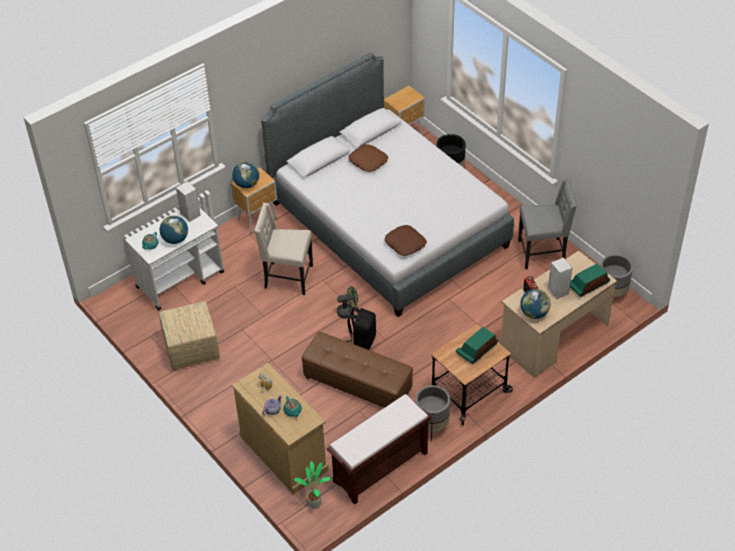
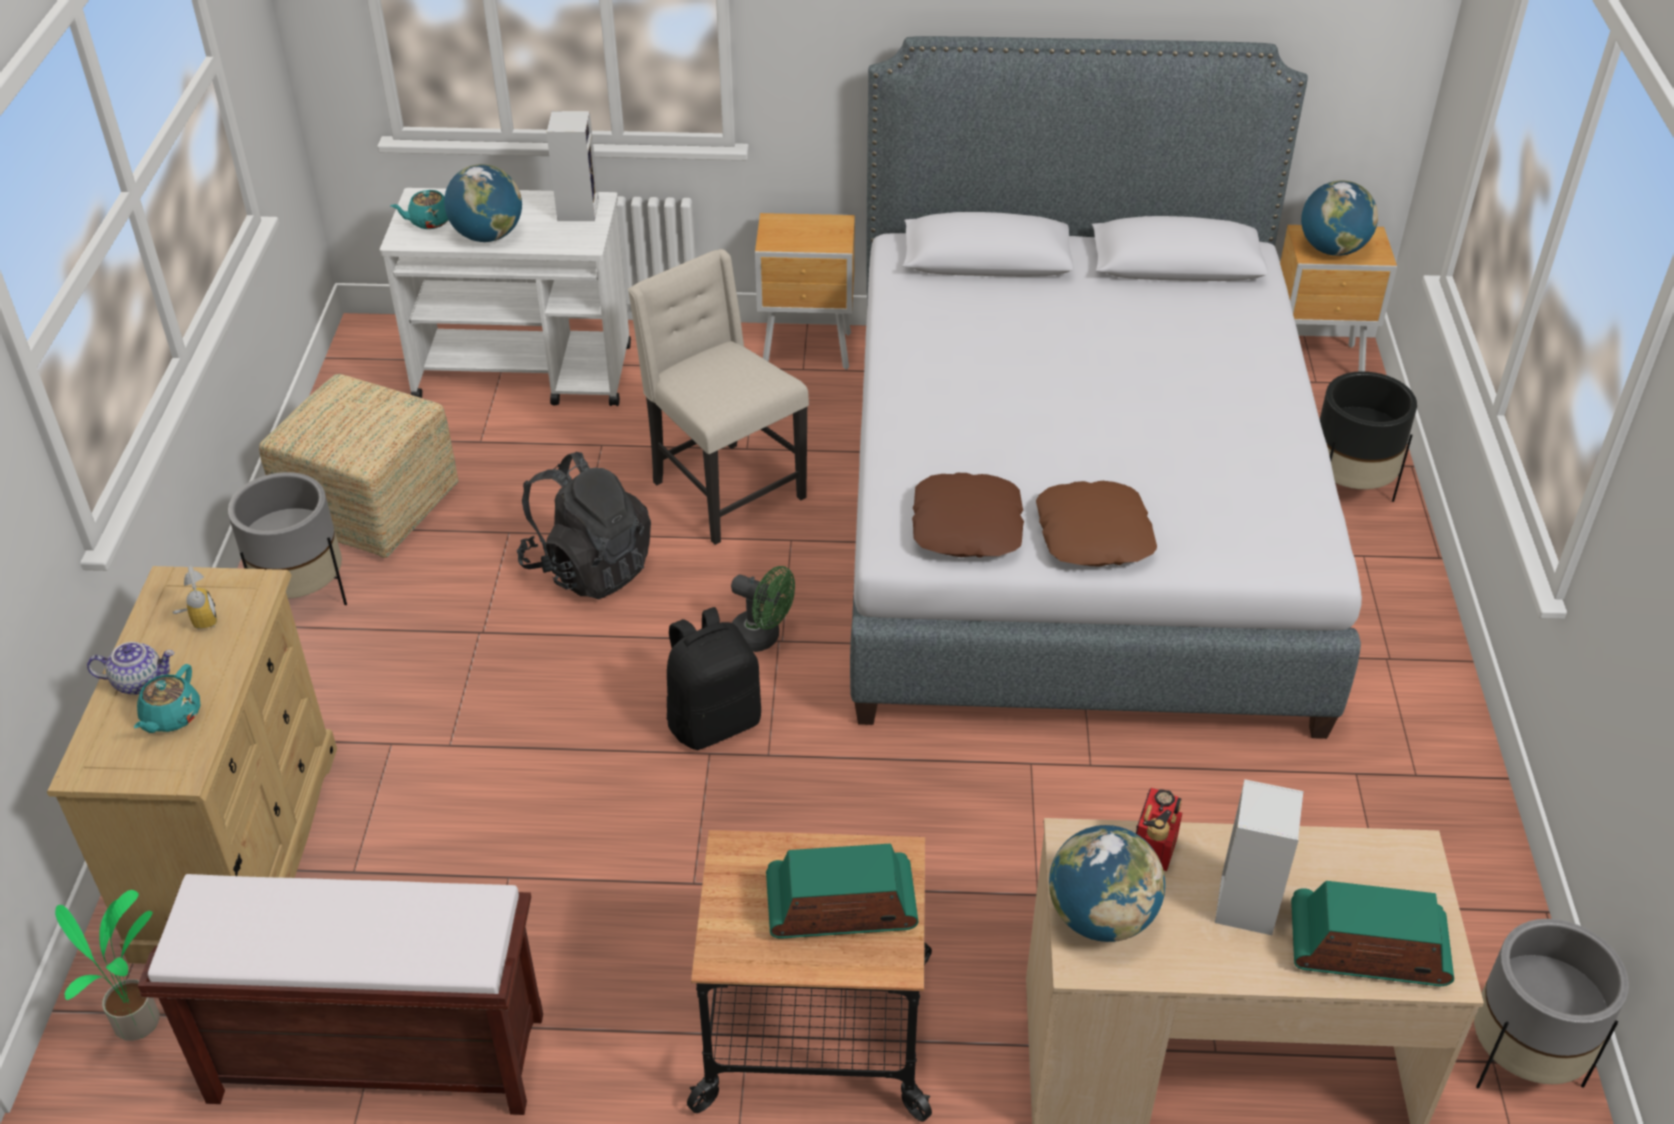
camera: 40 degrees right, 5 degrees down
globe [232,161,259,188] -> globe moved to [1301,180,1378,256]
brown ottoman [301,332,413,408] -> none
brown pillow [348,144,388,172] -> brown pillow moved to [1036,481,1157,567]
grey planter [415,385,450,442] -> grey planter moved to [228,472,347,605]
grey chair [518,178,577,269] -> none
none -> black backpack [517,452,651,600]

